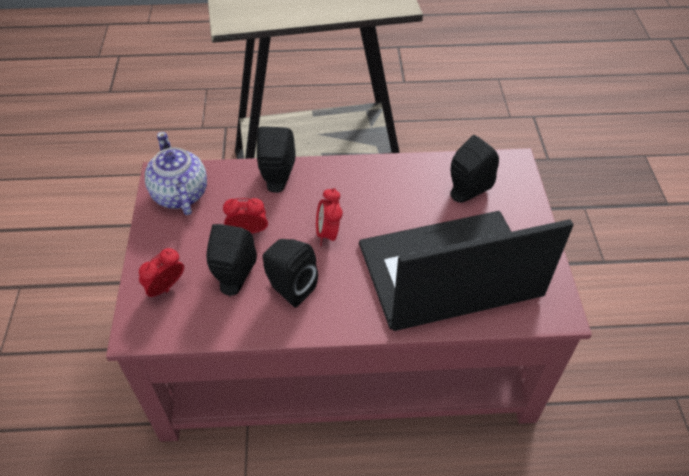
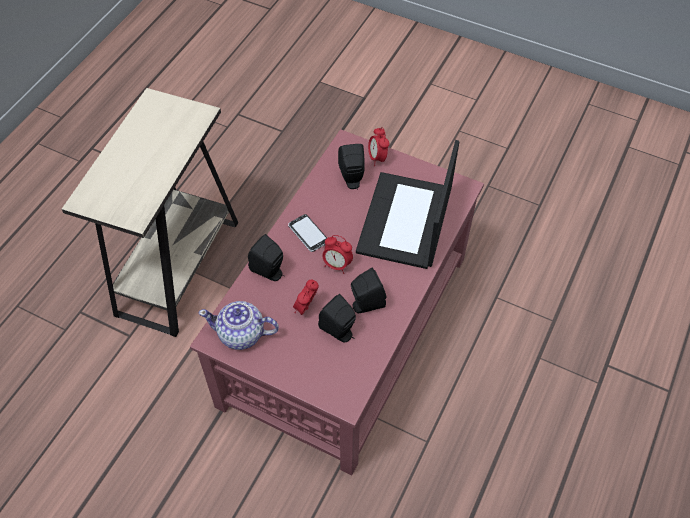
camera: 60 degrees left, 5 degrees up
alarm clock [139,248,184,297] -> alarm clock moved to [368,127,389,166]
none -> phone [288,214,327,252]

